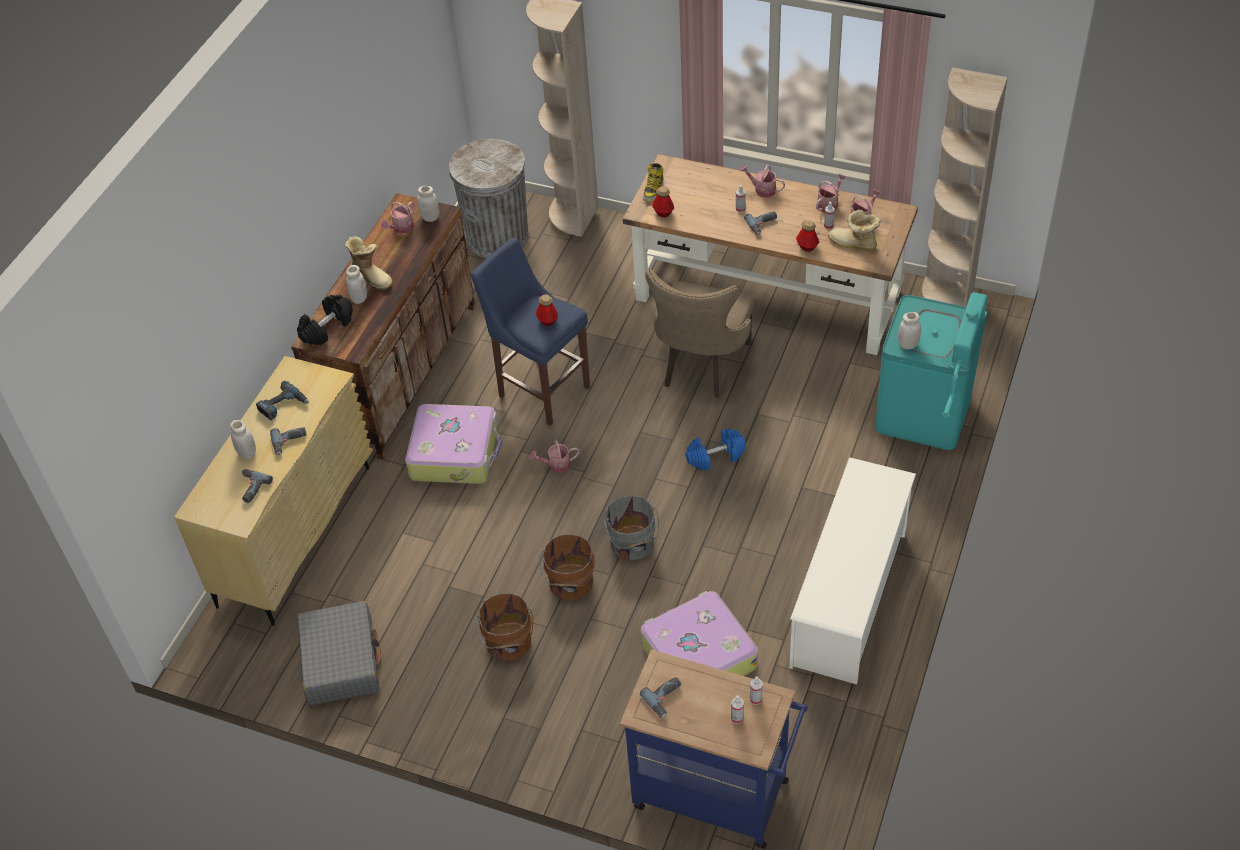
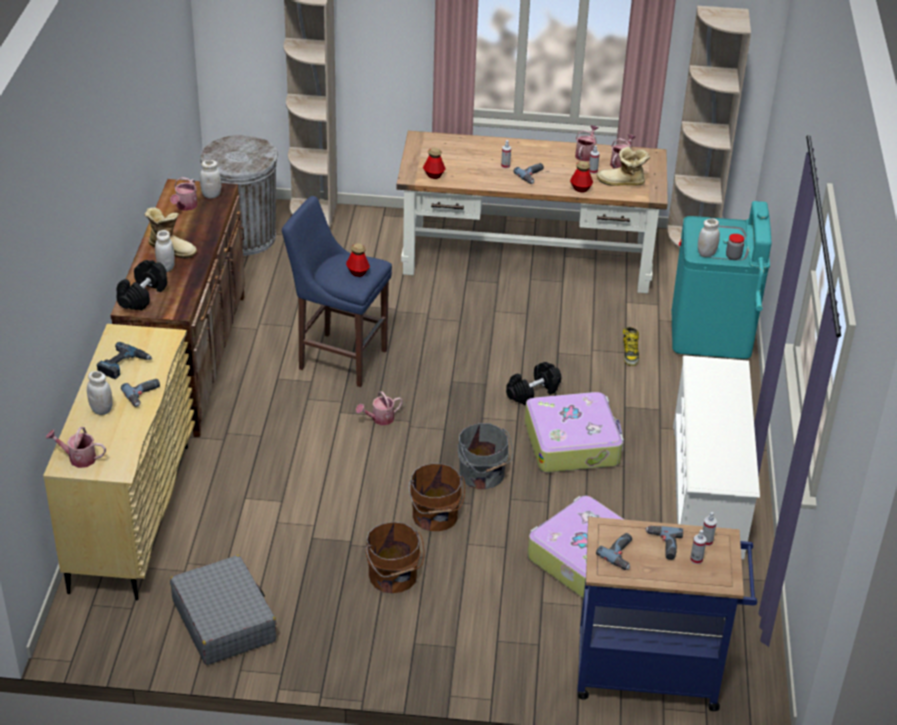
camera: 20 degrees left, 10 degrees down
power drill [242,469,273,503] -> power drill moved to [645,526,683,560]
suitcase [405,404,503,484] -> suitcase moved to [525,392,624,473]
boot [643,163,663,202] -> boot moved to [623,327,639,366]
beige chair [646,269,754,398] -> none
blue dumbbell [685,429,746,470] -> black dumbbell [506,362,561,405]
watering can [740,165,785,197] -> watering can moved to [46,427,106,468]
none -> jar [726,234,744,260]

